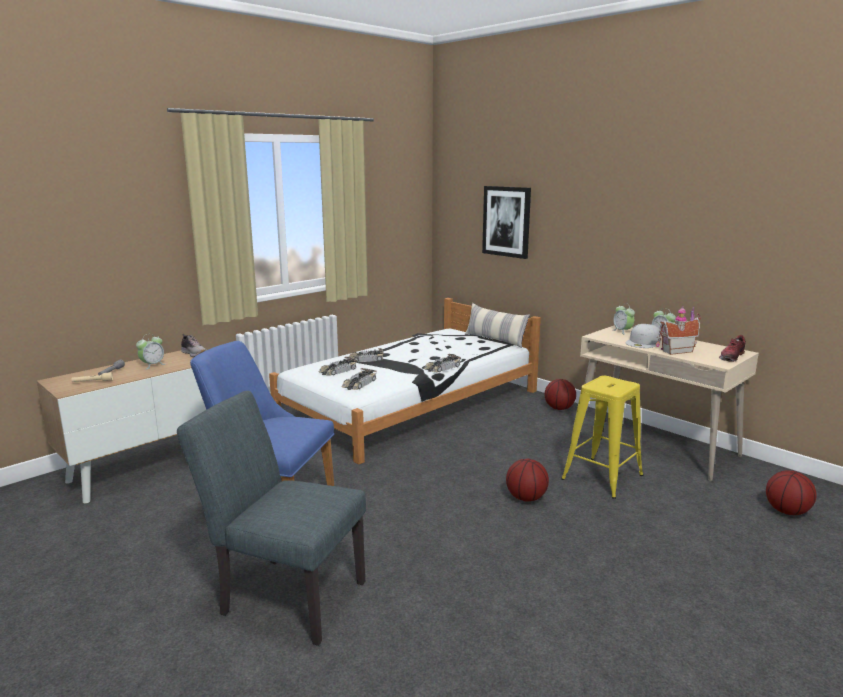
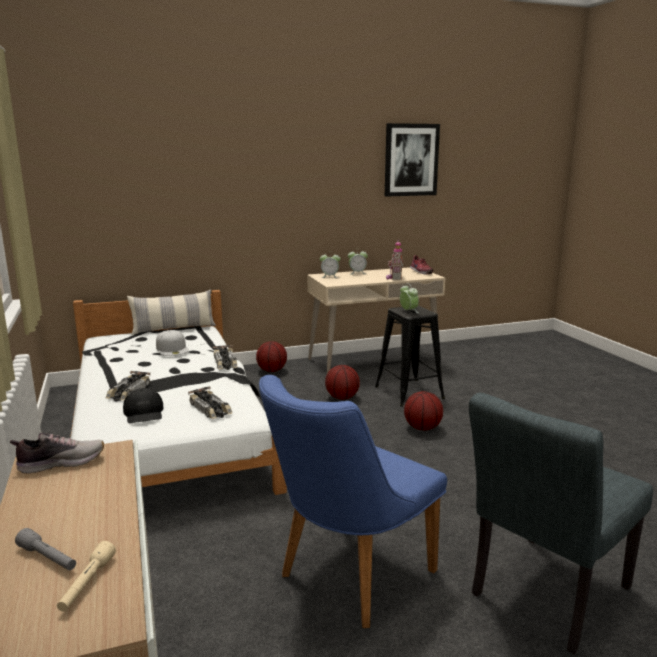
camera: 65 degrees left, 0 degrees up
alarm clock [136,334,165,370] -> alarm clock moved to [399,283,419,313]
toy car [319,357,357,376] -> black cap [123,388,163,423]
picture [482,186,531,259] -> picture moved to [385,123,440,197]
yellow stool [561,376,643,499] -> black stool [375,306,445,407]
white cap [625,324,661,348] -> white cap moved to [156,330,189,356]
basketball [766,471,816,515] -> basketball moved to [325,365,360,400]

